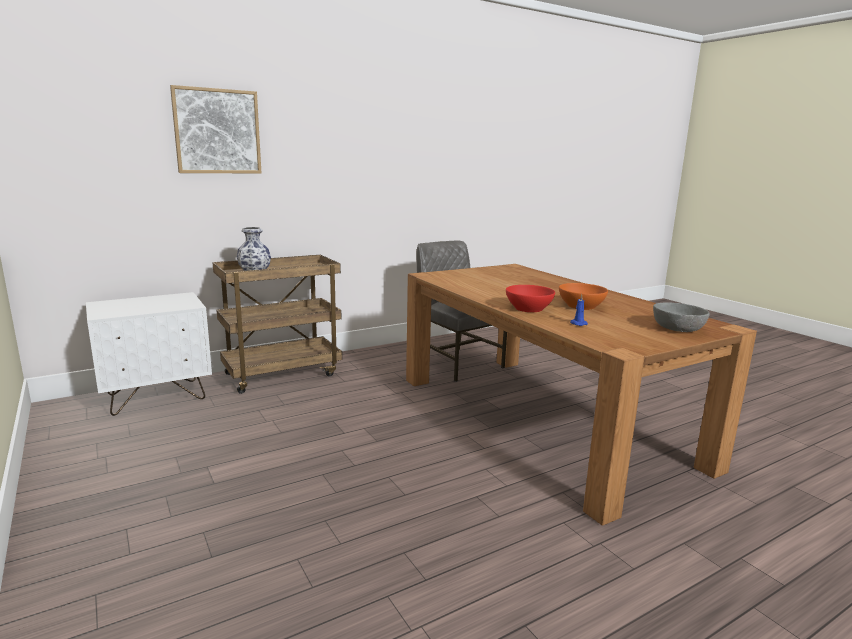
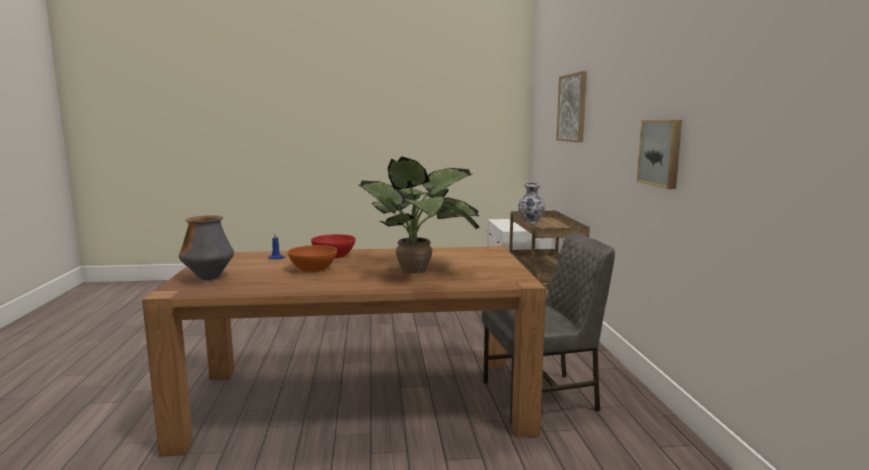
camera: 115 degrees right, 5 degrees down
grey bowl [653,303,710,332] -> vase [179,215,234,280]
none -> potted plant [359,156,480,274]
none -> picture [637,120,682,189]

